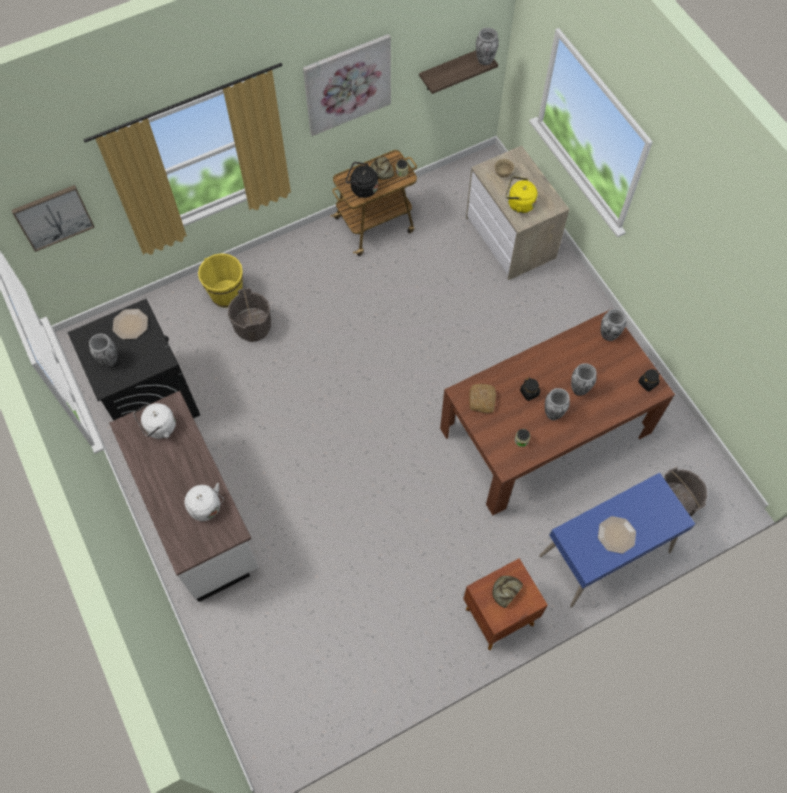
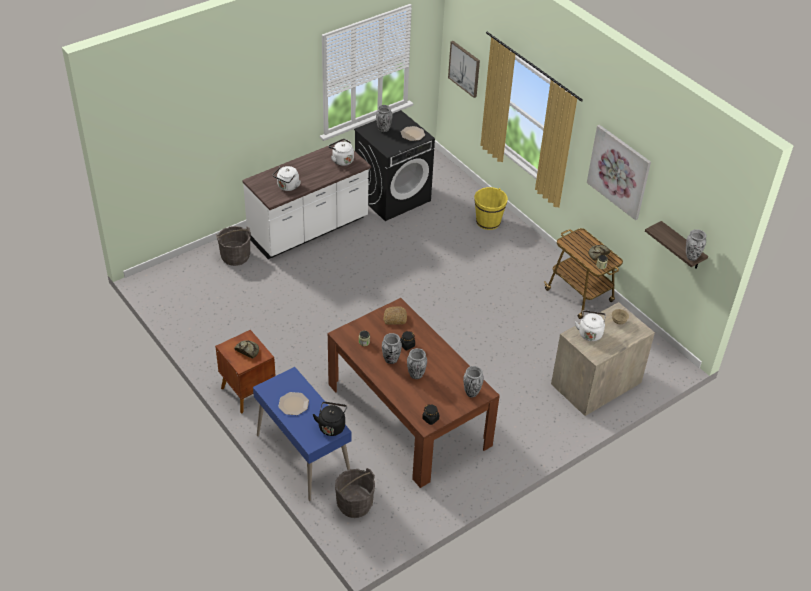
camera: 80 degrees right, 20 degrees down
grey bucket [228,288,271,342] -> grey bucket moved to [216,226,251,266]
black kettle [346,162,378,198] -> black kettle moved to [313,402,347,436]
yellow kettle [506,177,538,213] -> white kettle [575,310,606,341]

